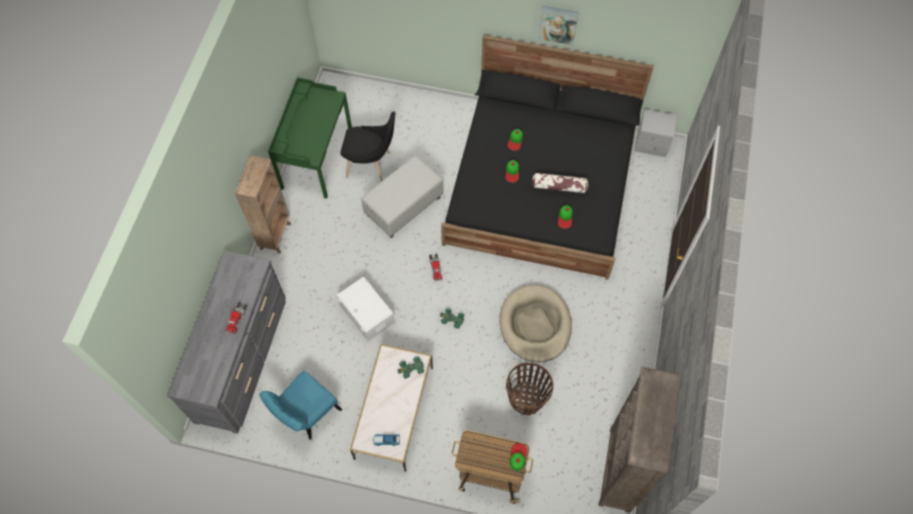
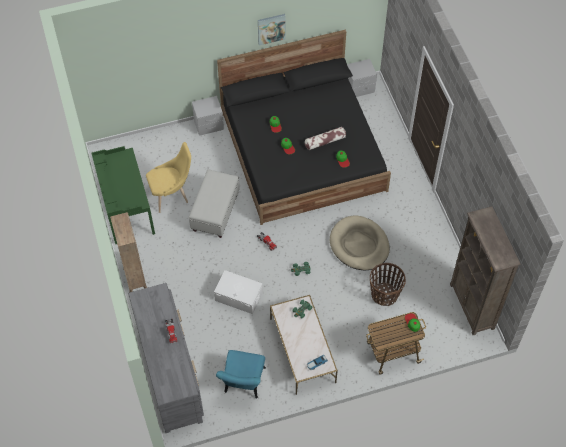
camera: 30 degrees left, 5 degrees down
black chair [340,111,396,181] -> yellow chair [146,142,191,213]
none -> grey nightstand [192,96,224,136]

